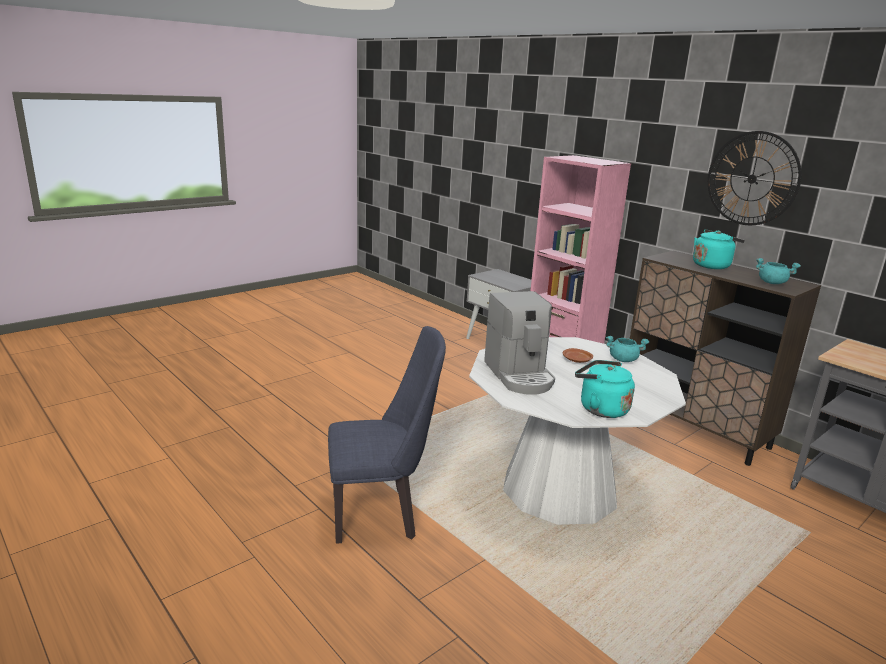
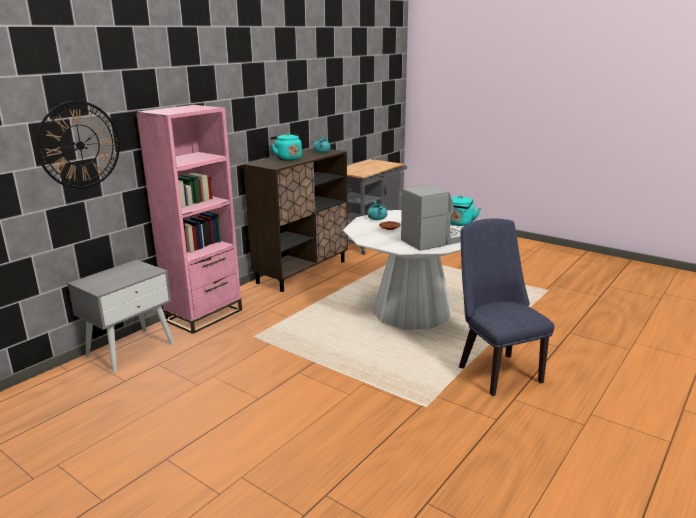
camera: 100 degrees left, 0 degrees up
wall clock [708,131,802,225] -> wall clock moved to [36,101,120,189]

